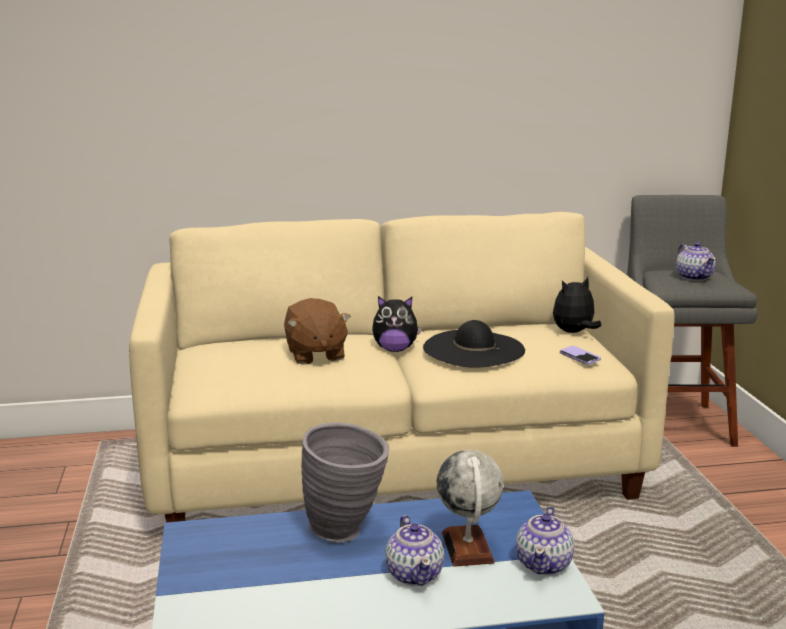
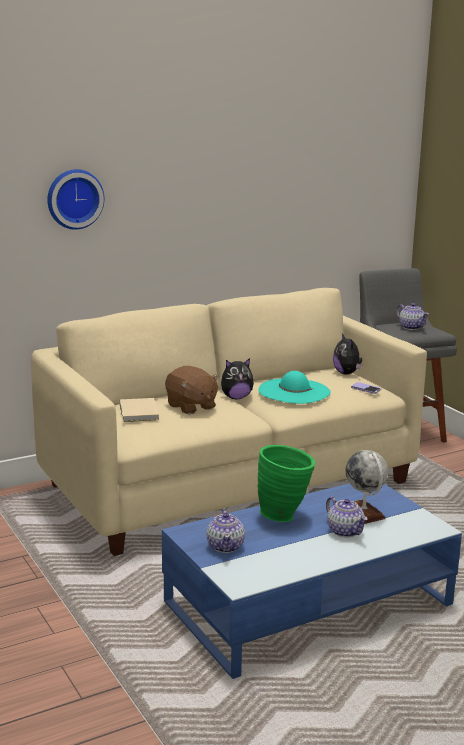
camera: 20 degrees left, 0 degrees up
grey vase [301,422,389,542] -> green vase [257,445,315,522]
black hat [423,320,525,368] -> turquoise hat [258,371,331,404]
teapot [516,506,574,575] -> teapot moved to [207,509,245,553]
plush toy [553,277,601,333] -> plush toy turned 60 degrees counterclockwise [333,333,362,375]
none -> wall clock [47,169,104,230]
none -> beige book [120,398,159,422]

